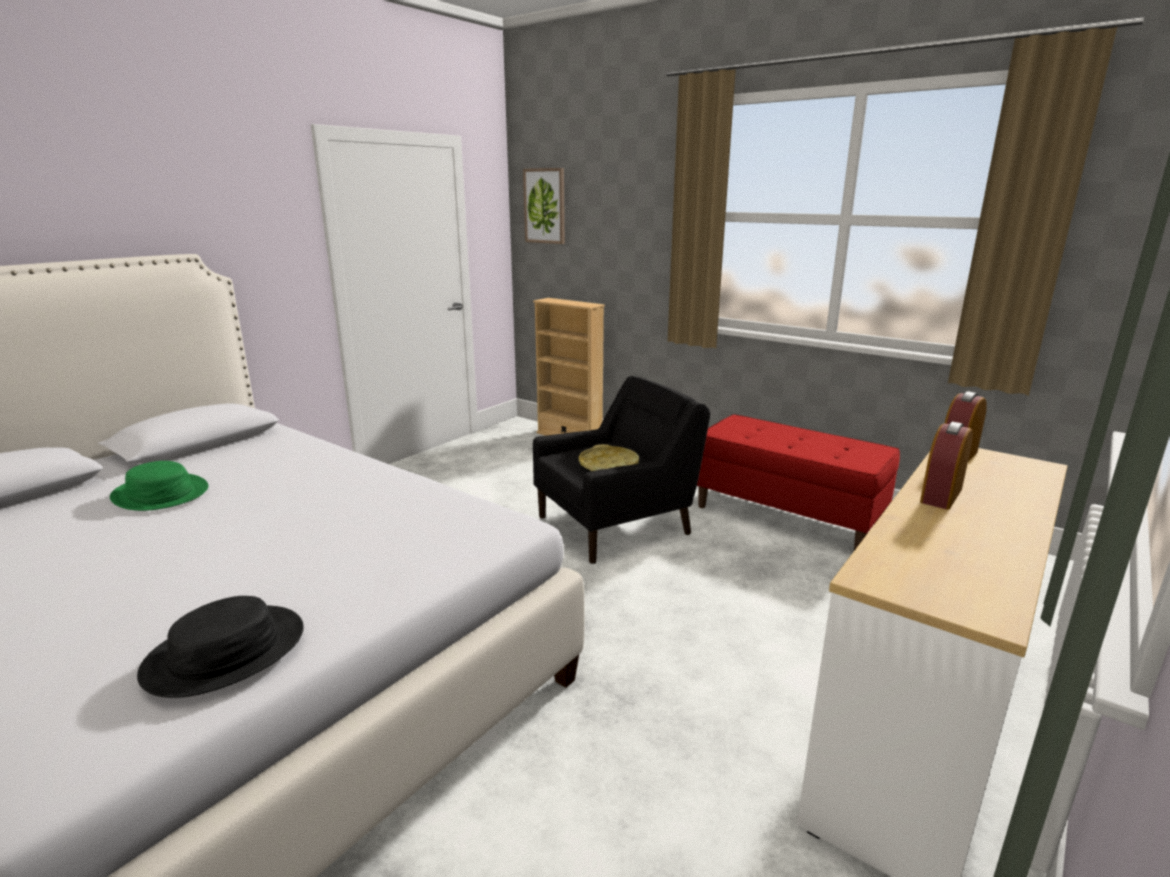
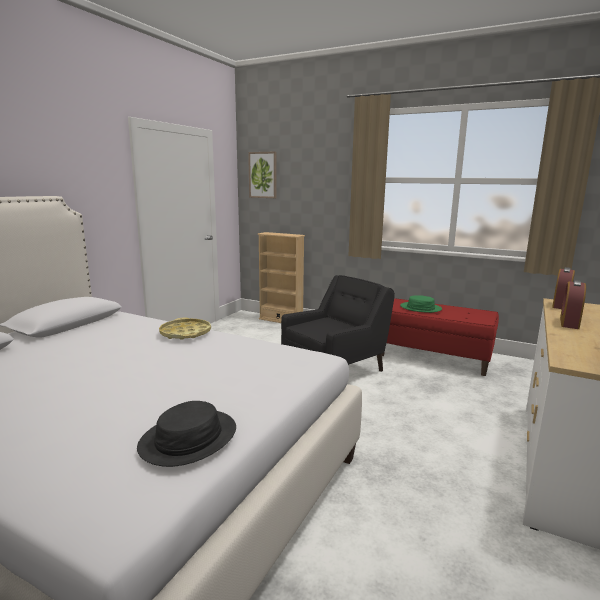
camera: 10 degrees left, 5 degrees down
green hat [110,461,208,511] -> green hat moved to [400,295,442,313]
yellow tray [579,444,639,471] -> yellow tray moved to [159,318,211,340]

